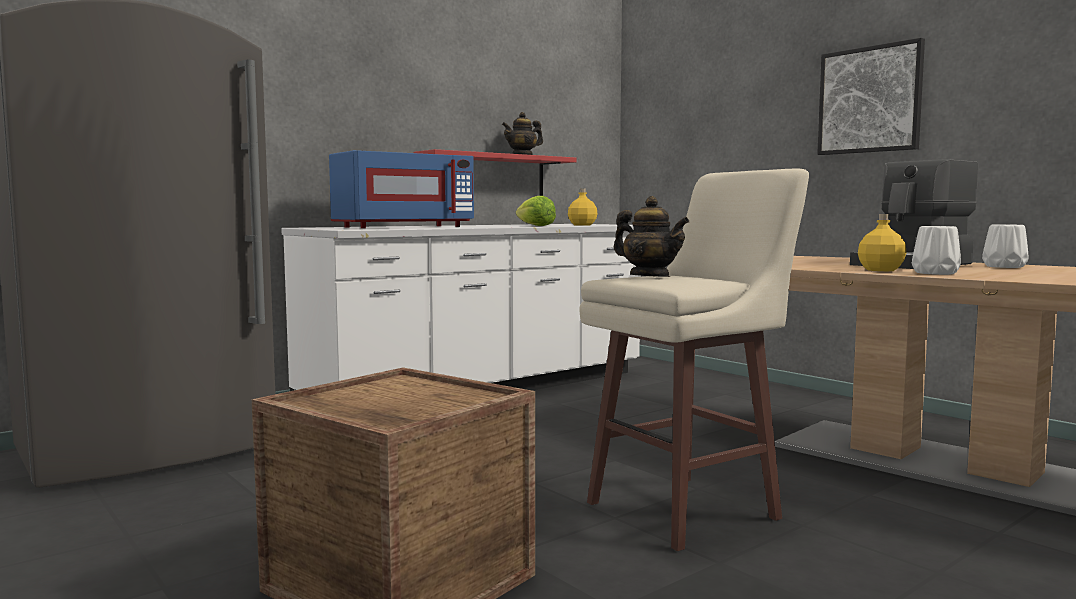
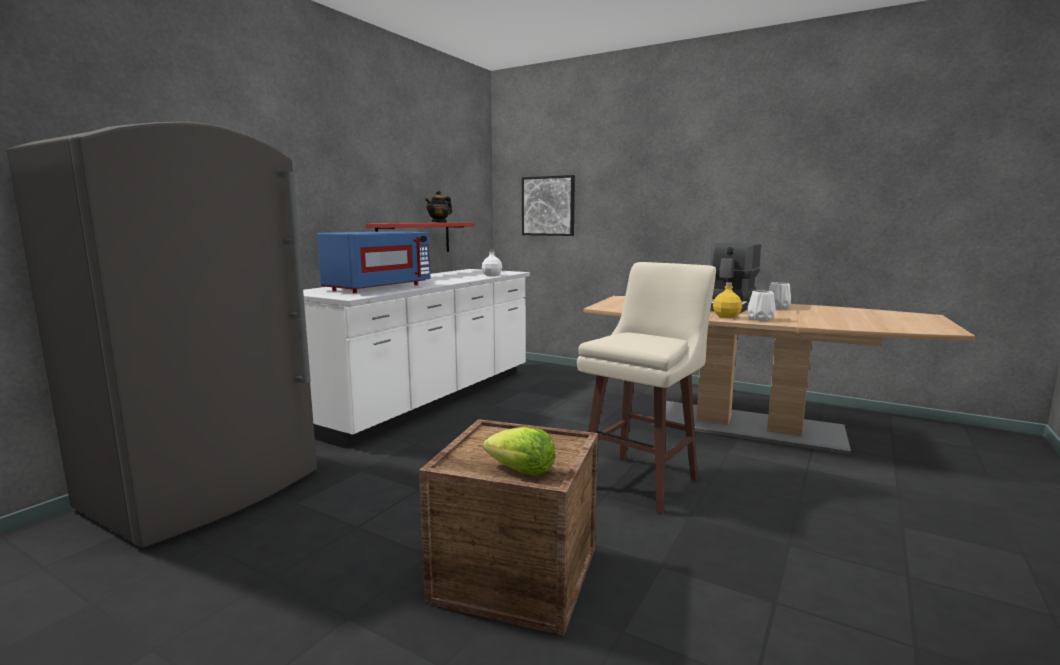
camera: 20 degrees left, 5 degrees up
lettuce [516,196,556,226] -> lettuce moved to [483,427,555,476]
yellow bottle [568,189,597,226] -> white bottle [482,249,502,276]
teapot [614,196,689,277] -> none
picture [817,38,925,155] -> picture moved to [522,175,575,236]

